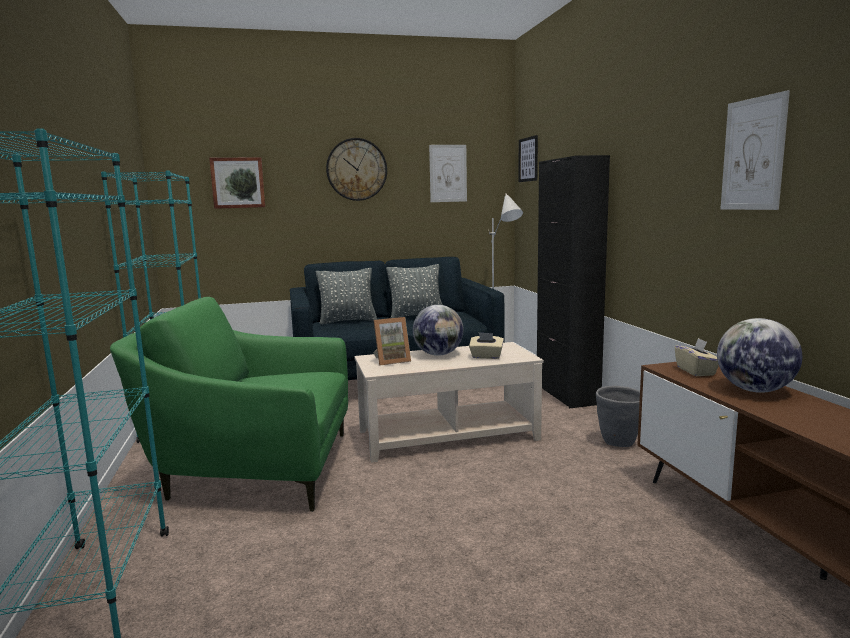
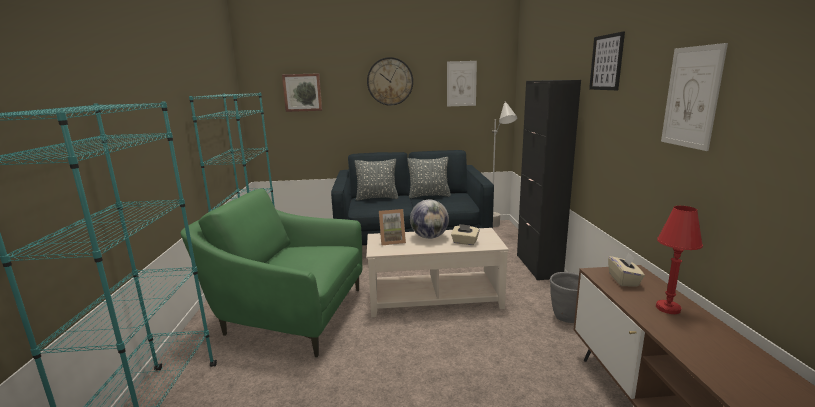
camera: 10 degrees right, 5 degrees up
picture [518,135,538,182] -> picture moved to [589,31,625,90]
globe [717,318,802,393] -> red table lamp [656,206,703,314]

